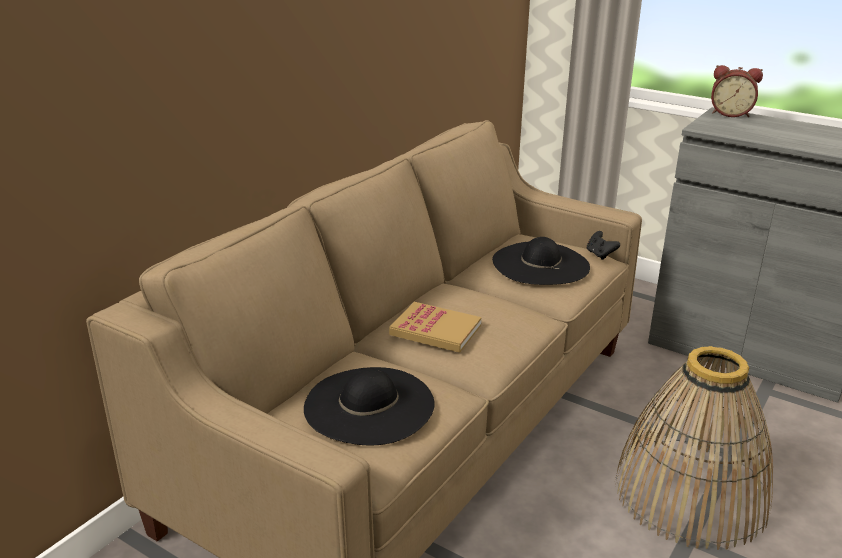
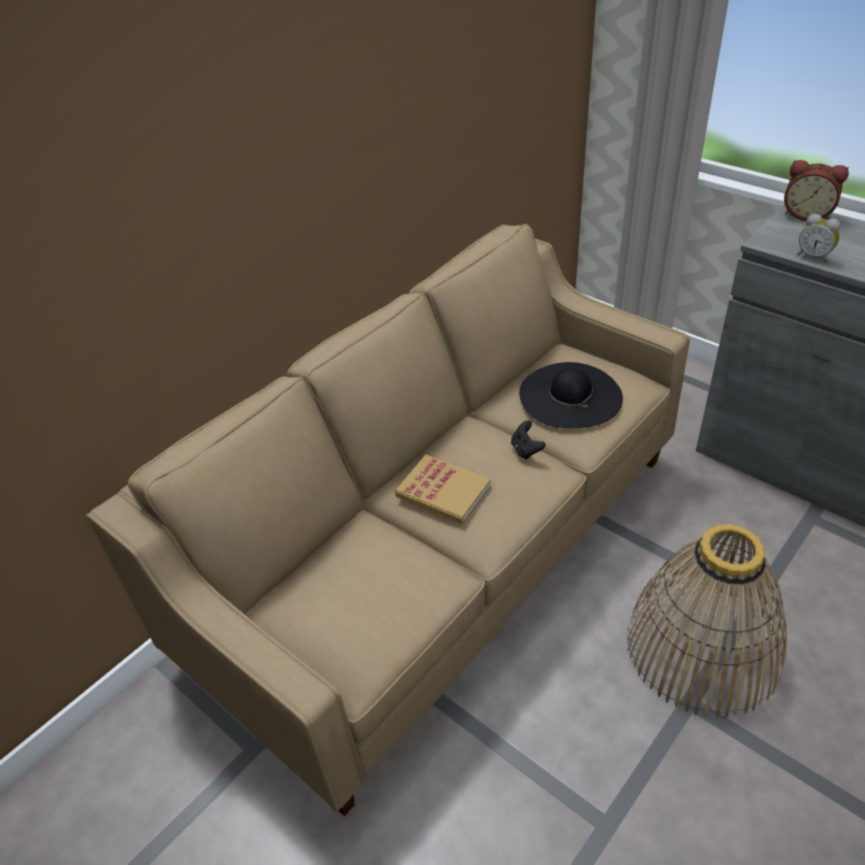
camera: 10 degrees right, 15 degrees up
black hat [304,367,435,445] -> none
black game controller [587,231,620,260] -> black game controller moved to [511,421,545,459]
none -> alarm clock [798,214,841,263]

